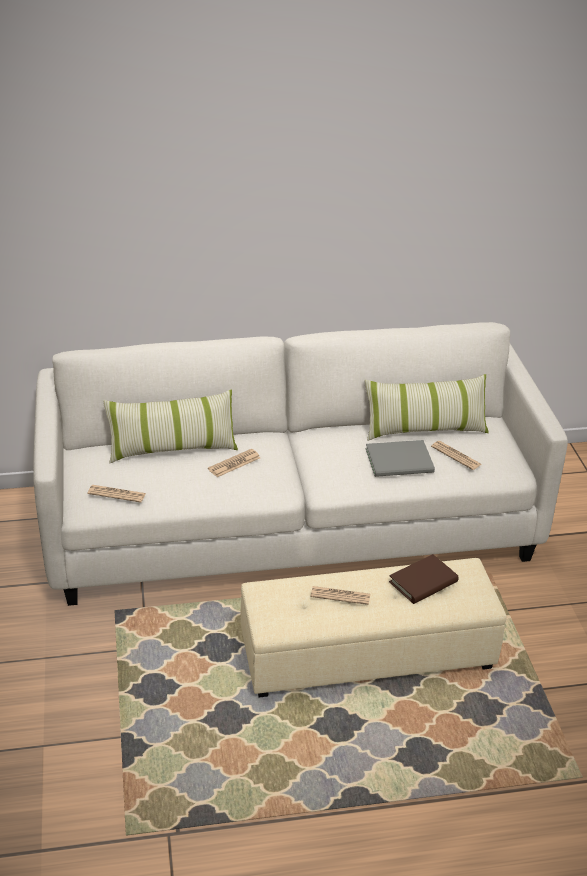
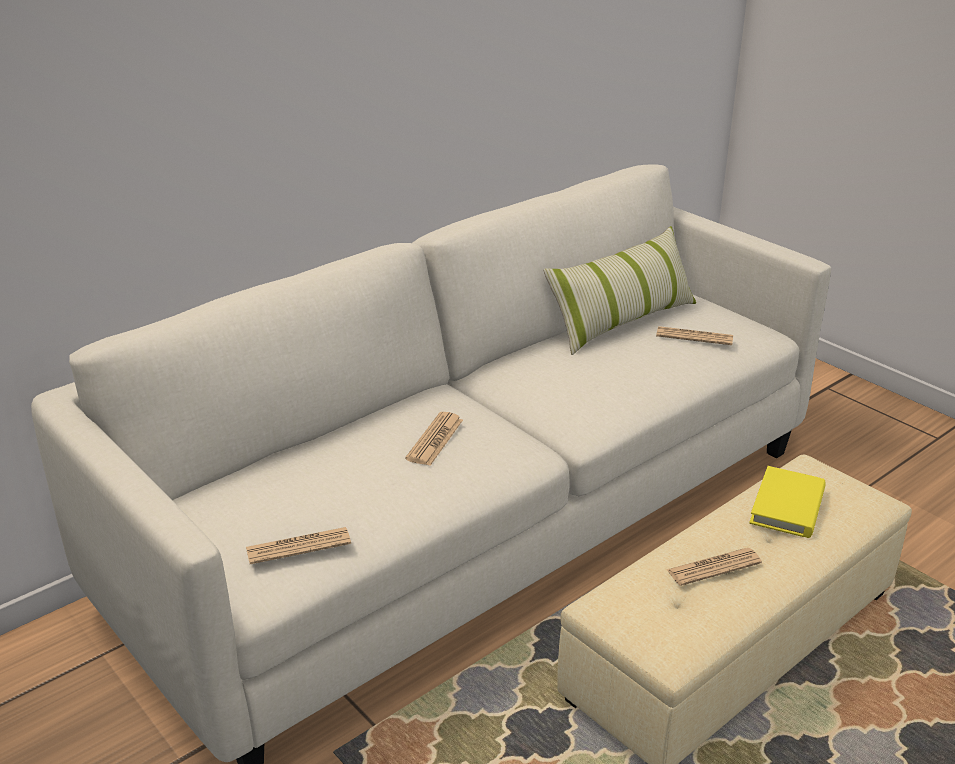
camera: 30 degrees left, 5 degrees down
pillow [103,389,238,463] -> none
grey book [366,440,435,477] -> none
brown book [389,554,459,604] -> yellow book [749,466,826,538]

